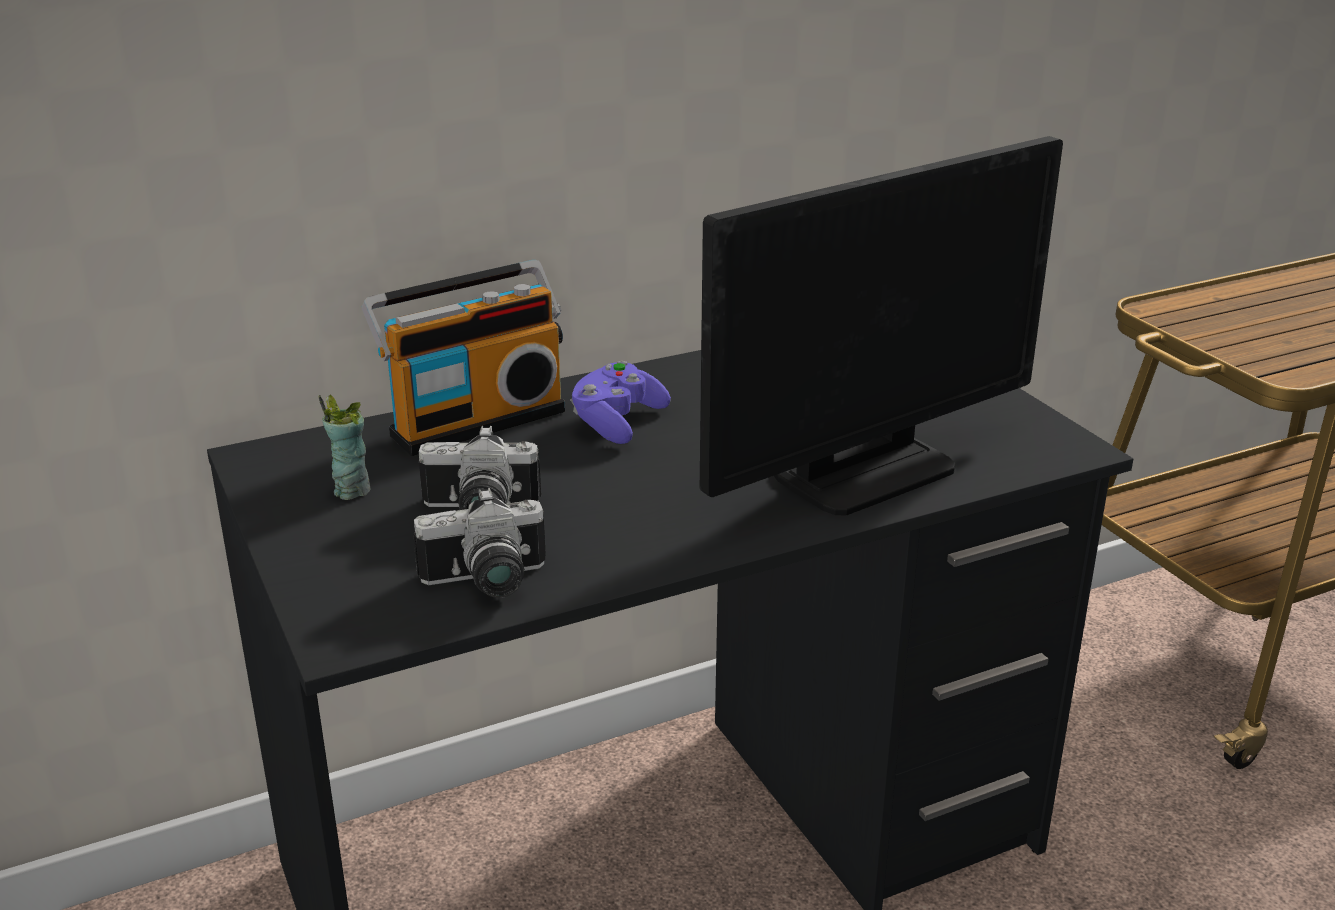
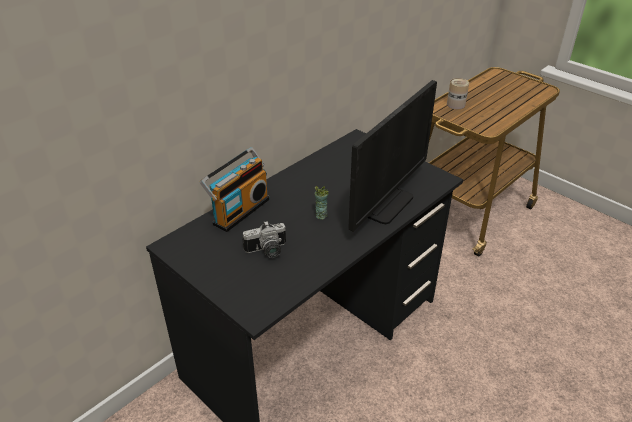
camera: 20 degrees left, 10 degrees up
cup [318,394,371,500] -> cup moved to [314,186,329,220]
camera [413,488,546,598] -> none
purple game controller [570,361,671,444] -> none
none -> can [447,78,469,109]

